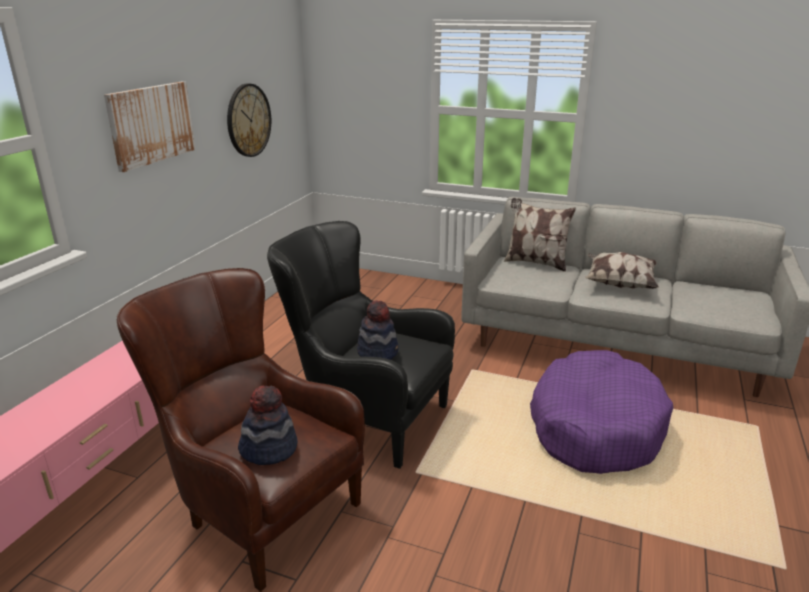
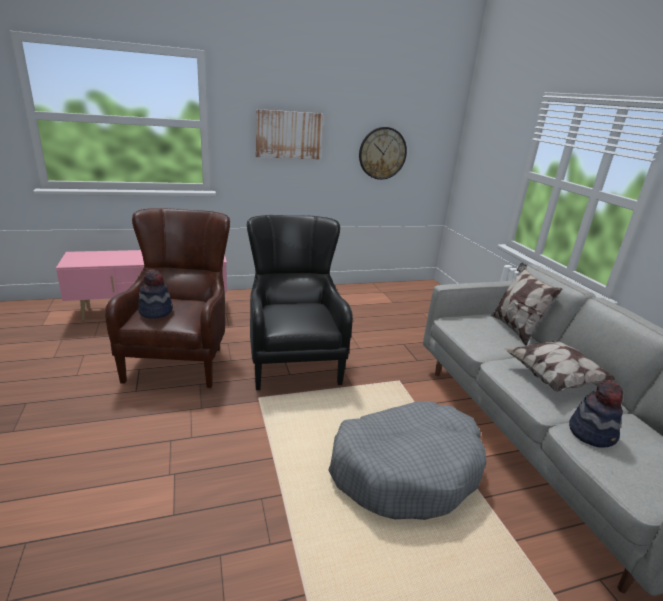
camera: 50 degrees right, 0 degrees up
hat [357,300,399,360] -> hat moved to [569,380,623,448]
purple dog bed [530,350,673,474] -> grey dog bed [328,401,486,520]

